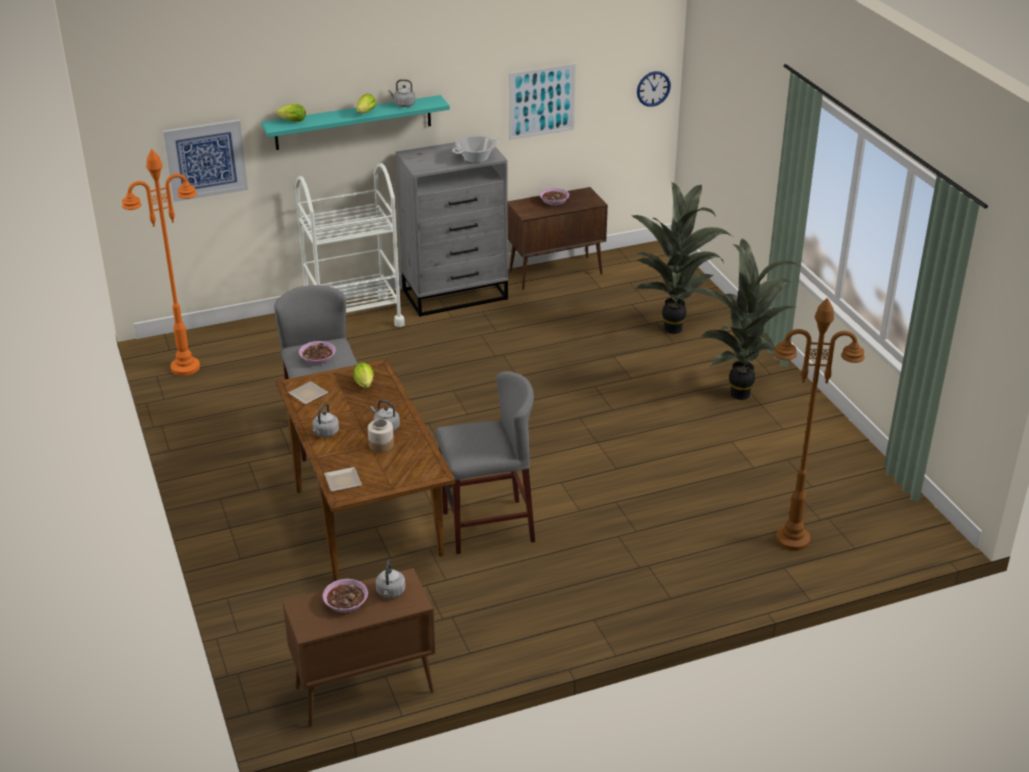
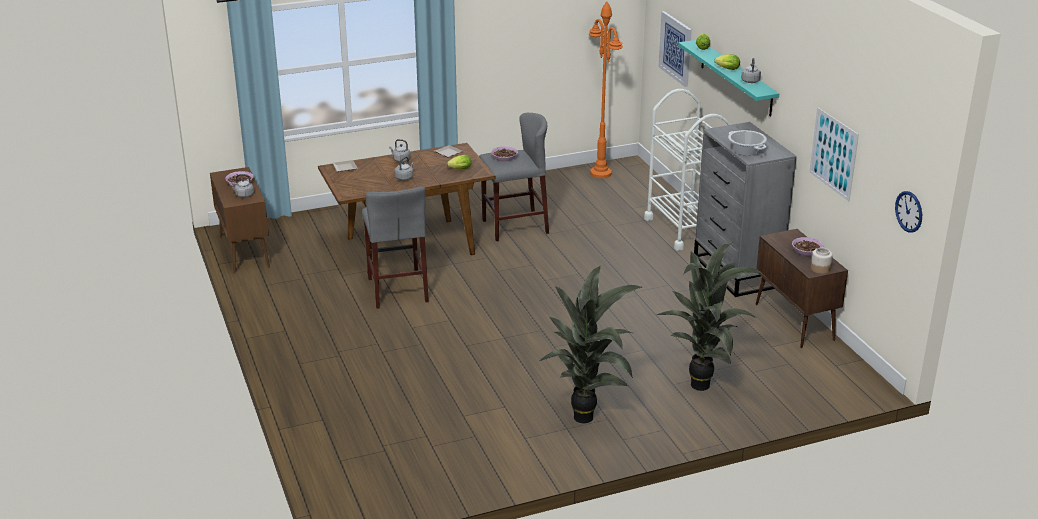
camera: 90 degrees right, 5 degrees down
jar [368,419,394,453] -> jar moved to [811,248,833,274]
brown floor lamp [774,298,865,551] -> none

